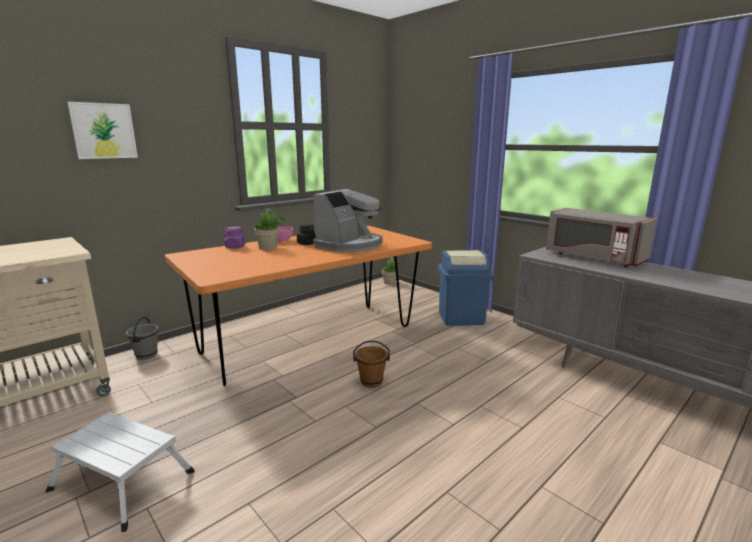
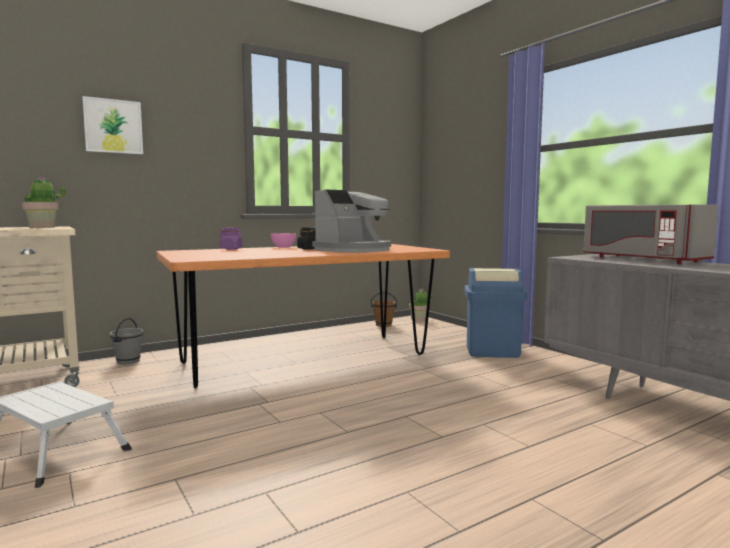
camera: 10 degrees right, 10 degrees down
potted plant [254,208,285,250] -> potted plant moved to [22,176,66,228]
brown bucket [353,341,390,387] -> brown bucket moved to [371,292,397,327]

